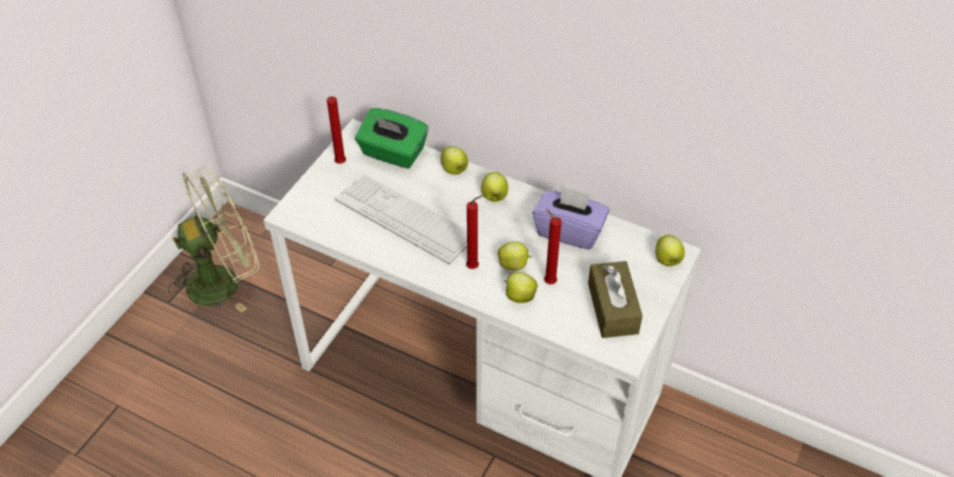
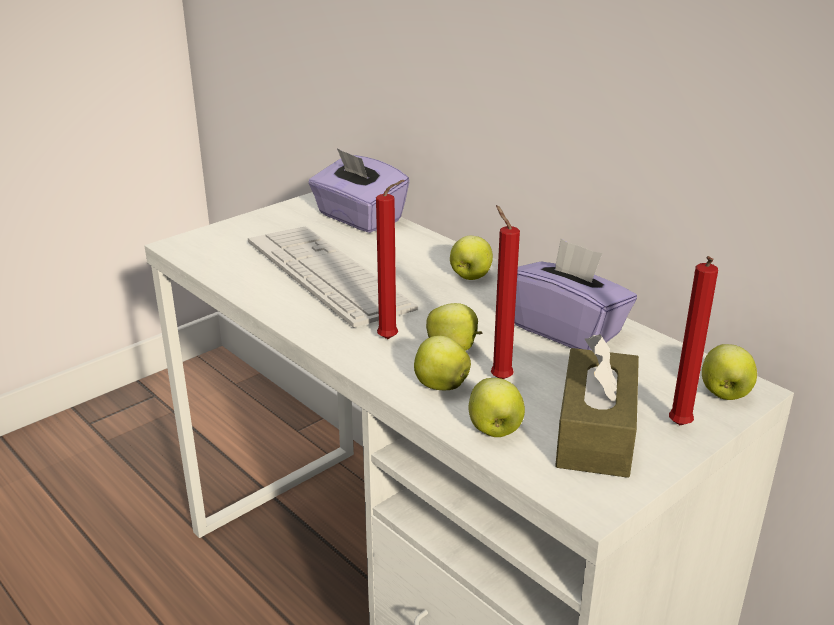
camera: 20 degrees right, 20 degrees down
green fan [168,167,259,313] -> none
red candle [327,96,346,164] -> red candle moved to [669,256,718,425]
green tissue box [355,108,428,169] -> purple tissue box [308,148,410,233]
apple [441,146,468,175] -> apple moved to [468,378,525,437]

